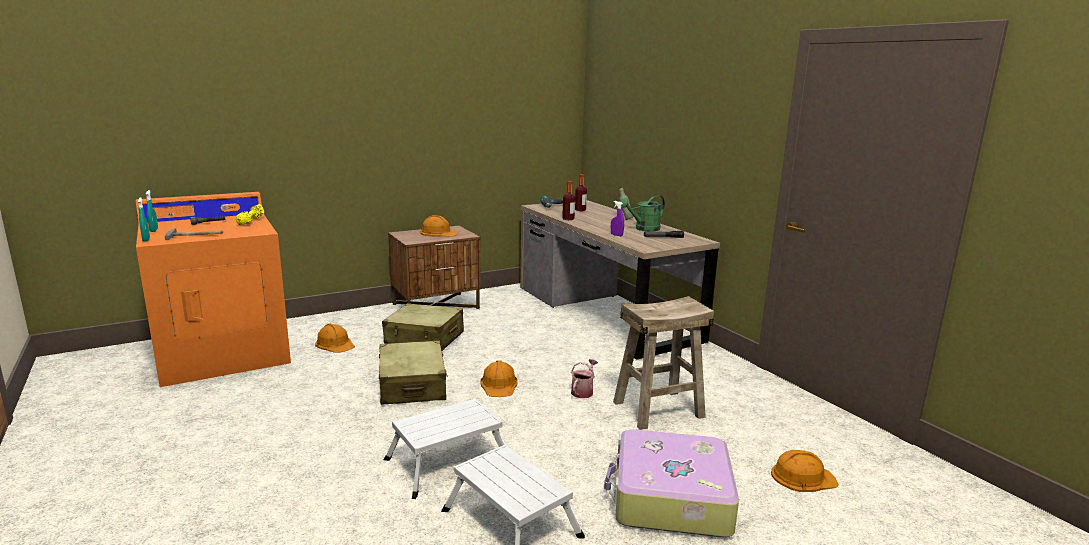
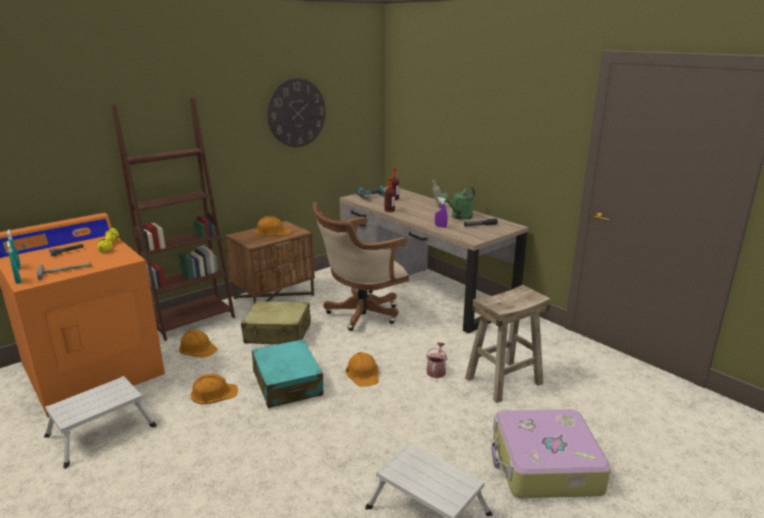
camera: 10 degrees left, 5 degrees up
beige suitcase [379,340,448,405] -> turquoise suitcase [251,339,324,408]
white step ladder [383,398,504,499] -> white step ladder moved to [44,376,157,469]
orange hard hat [771,450,839,492] -> orange hard hat moved to [190,374,238,405]
none -> brown bookcase [111,97,235,341]
none -> wall clock [267,78,326,147]
none -> office chair [312,202,409,331]

